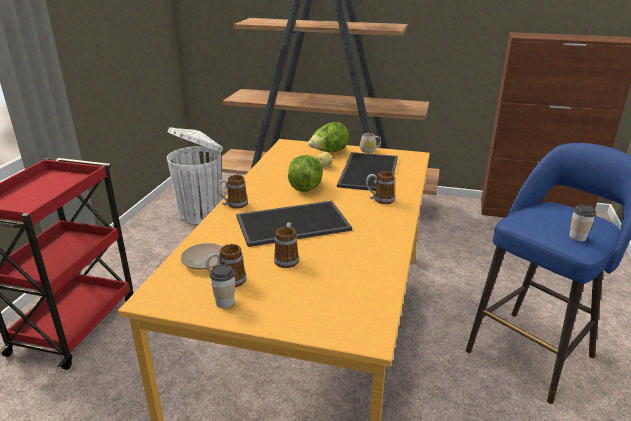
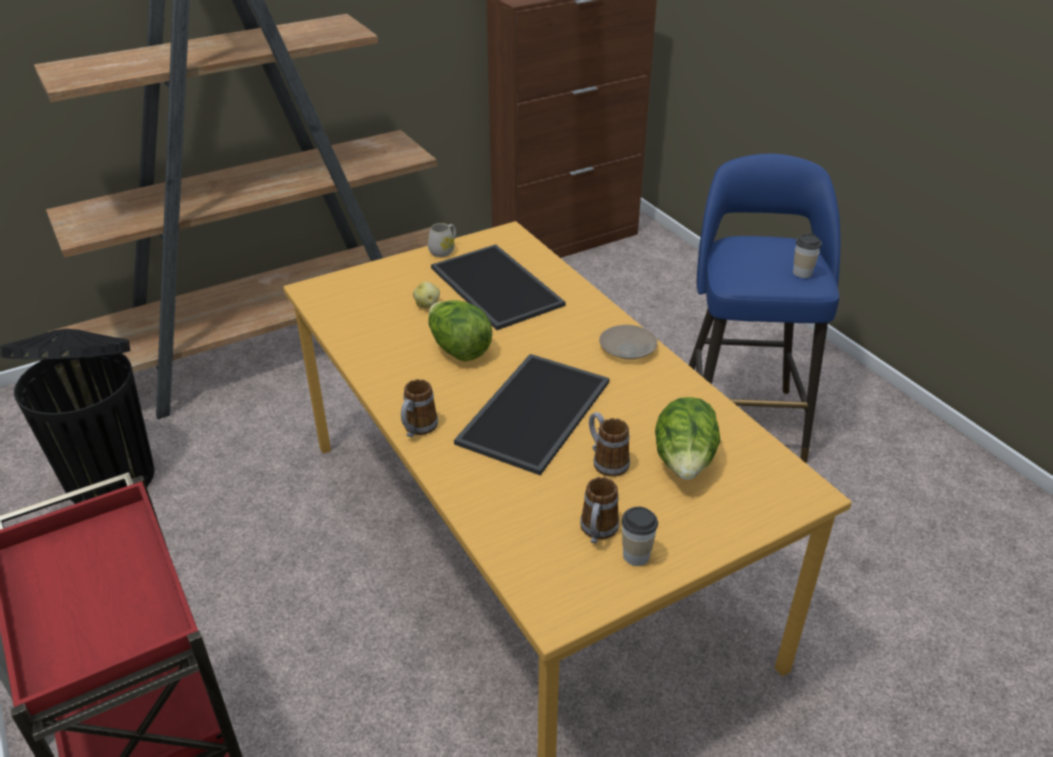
camera: 45 degrees left, 10 degrees up
white trash can [167,127,223,224] -> black trash can [1,329,154,504]
beige plate [181,243,222,269] -> beige plate moved to [599,325,657,359]
lettuce [308,122,349,152] -> lettuce moved to [655,397,721,480]
mug [366,171,395,204] -> none

